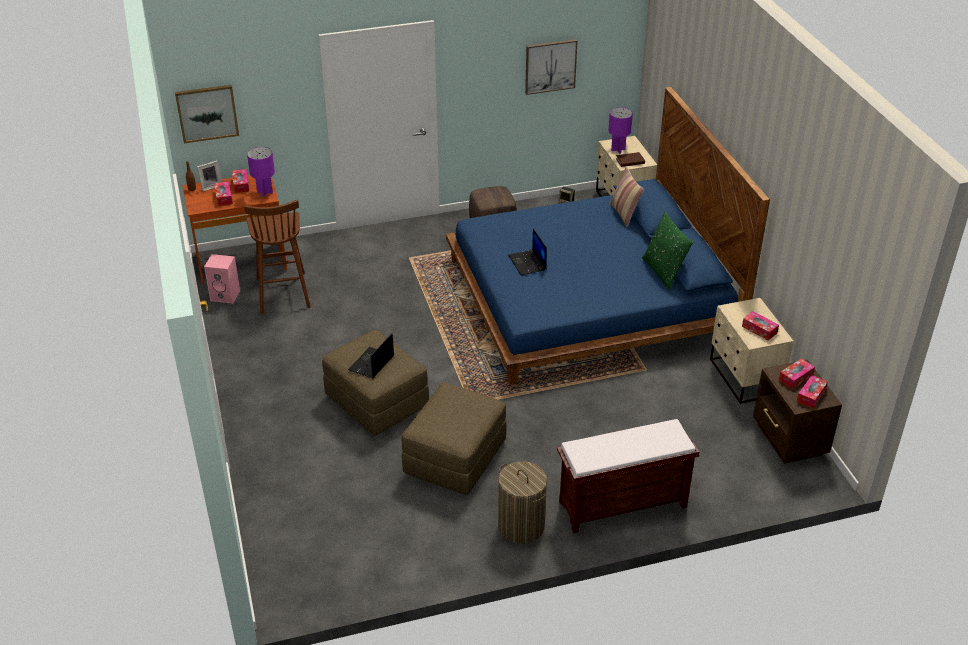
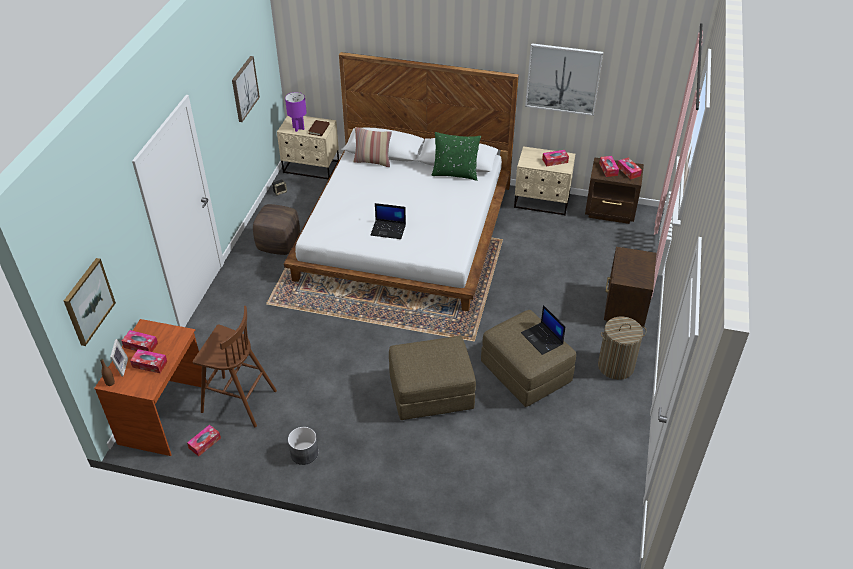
camera: 60 degrees left, 5 degrees up
pink speaker [204,254,240,303] -> tissue box [187,425,221,456]
purple table lamp [247,147,275,197] -> none
laptop [348,333,394,378] -> laptop moved to [521,305,565,355]
blue bed [446,87,770,385] -> white bed [284,52,519,311]
brown bench [557,419,699,534] -> brown nightstand [604,247,656,327]
none -> grey planter [288,427,318,465]
none -> picture [525,43,603,116]

